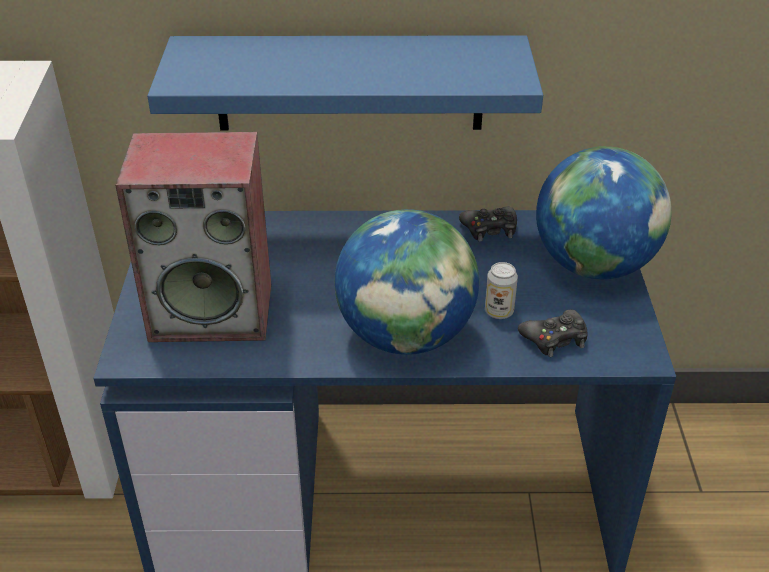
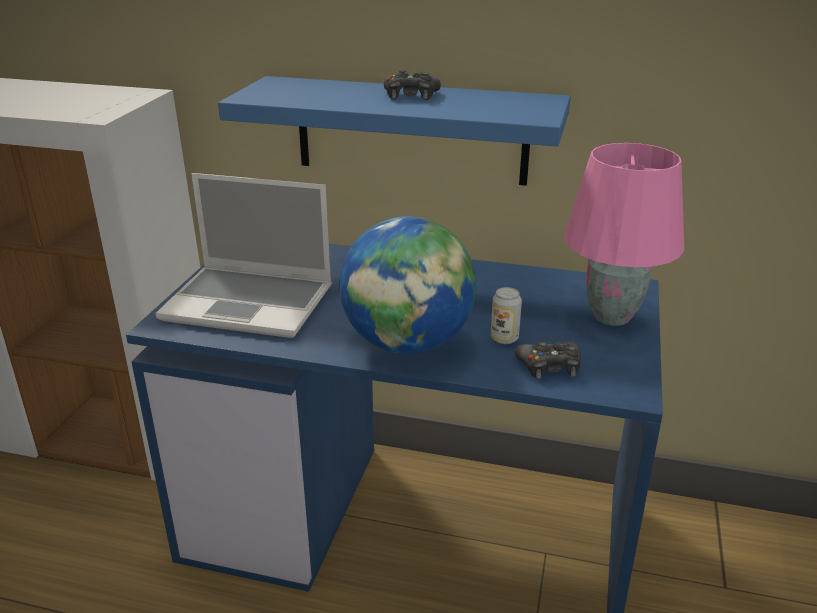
camera: 15 degrees right, 10 degrees down
speaker [115,132,271,342] -> laptop [156,173,332,338]
black game controller [459,207,517,242] -> black game controller moved to [384,70,441,100]
globe [536,146,672,279] -> pink table lamp [564,143,684,326]

